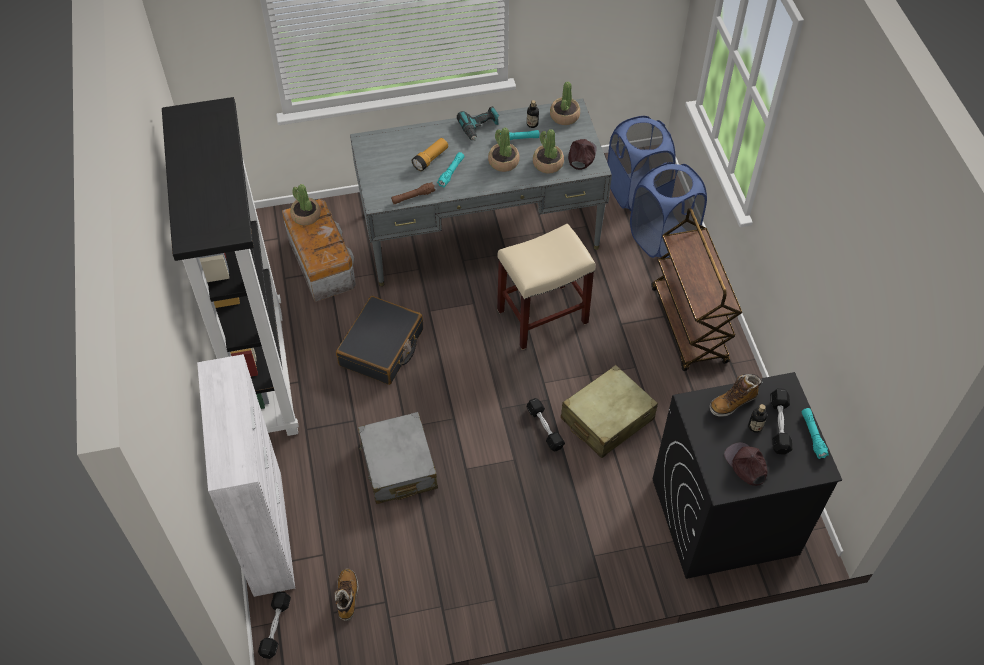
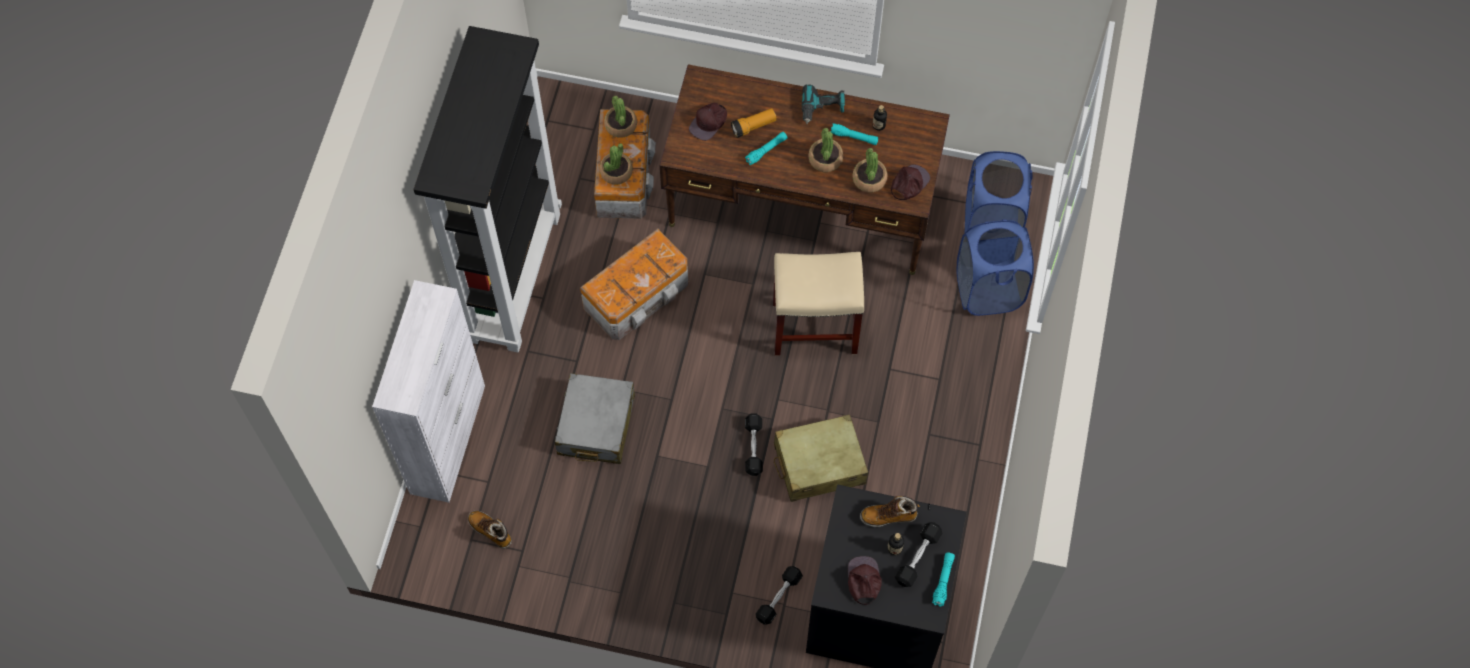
camera: 25 degrees right, 10 degrees up
black dumbbell [258,591,291,659] -> black dumbbell moved to [756,566,803,625]
boot [335,569,359,621] -> boot turned 75 degrees counterclockwise [468,511,512,549]
black suitcase [336,296,423,385] -> storage box [580,229,688,340]
grey desk [350,99,612,286] -> brown desk [660,64,950,275]
brown flashlight [391,182,436,204] -> none
potted plant [550,82,580,125] -> potted plant moved to [600,143,633,185]
brown cart [651,208,742,371] -> none
none -> brown cap [689,103,727,141]

